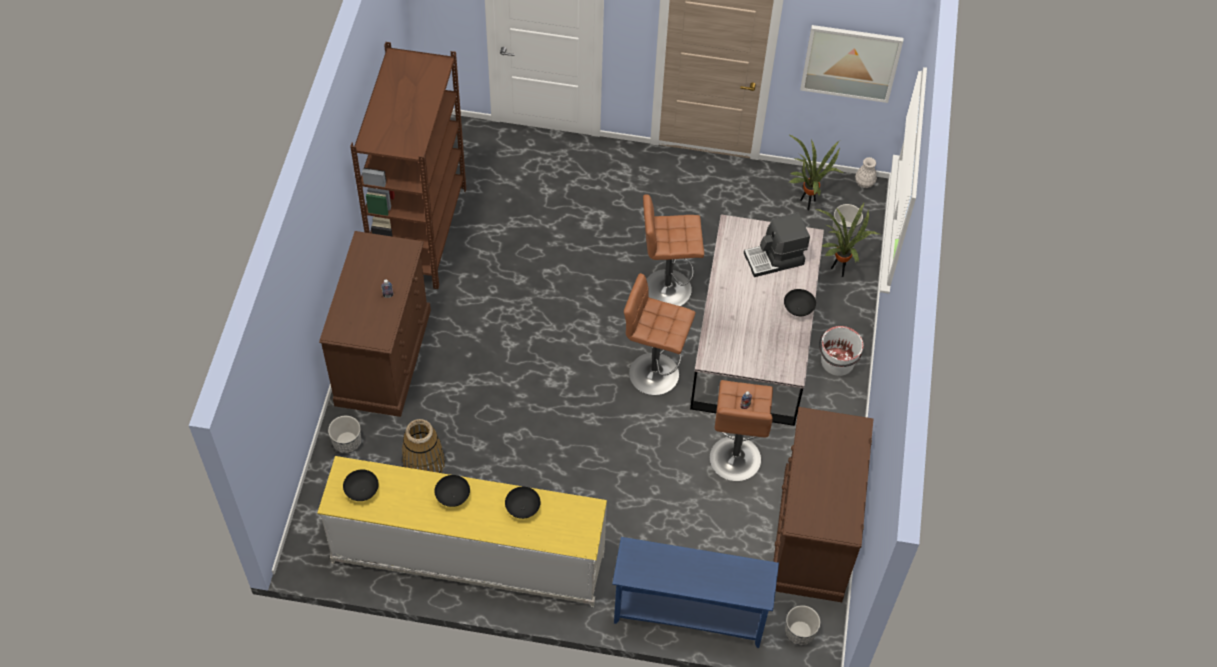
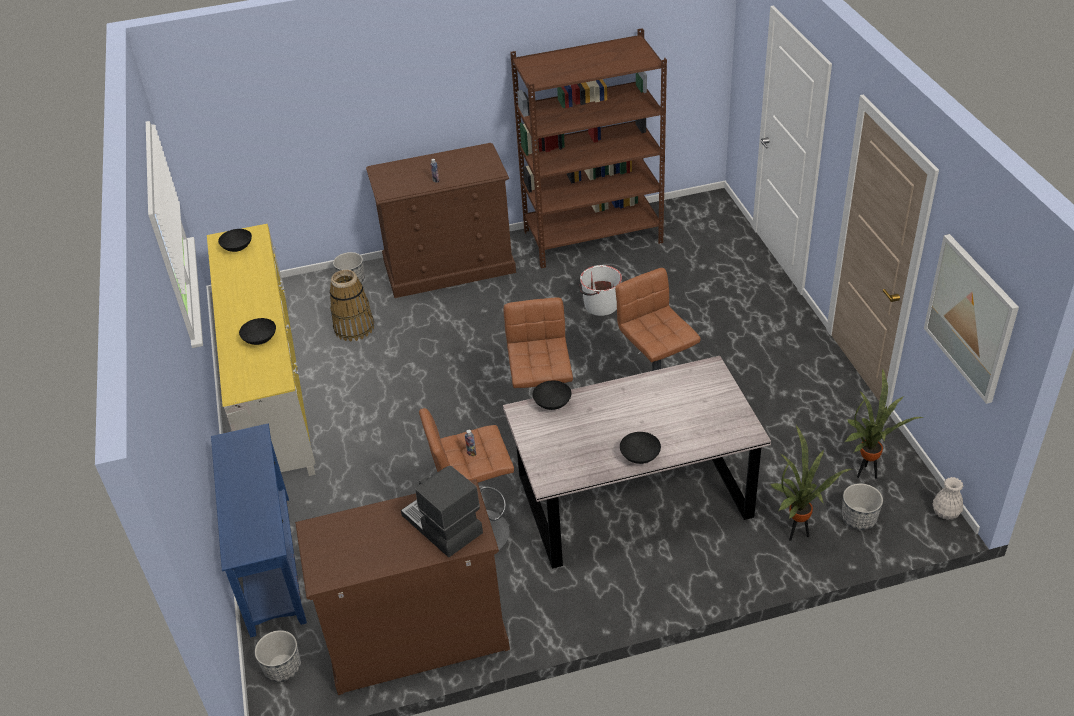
camera: 70 degrees right, 15 degrees down
black bowl [435,475,470,507] -> black bowl moved to [533,380,571,410]
coffee machine [744,212,810,277] -> coffee machine moved to [401,466,483,557]
white bucket [819,326,864,376] -> white bucket moved to [579,265,622,316]

